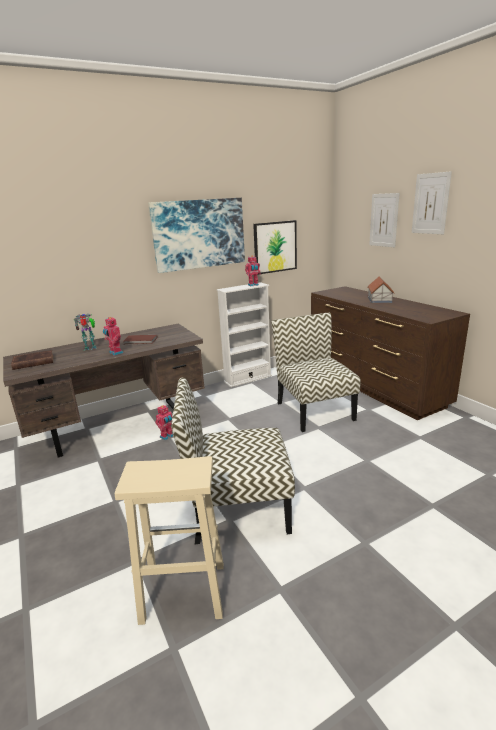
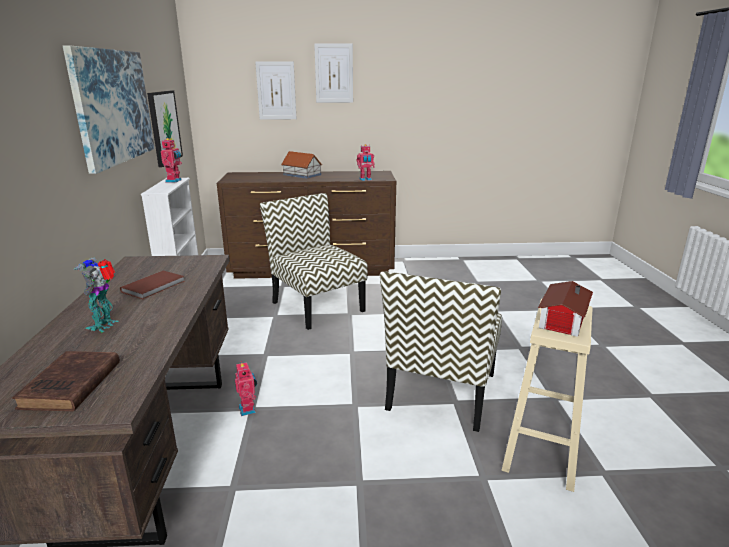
camera: 65 degrees left, 0 degrees up
toy robot [103,317,123,356] -> toy robot moved to [356,144,375,181]
chair [271,313,361,432] -> chair turned 45 degrees clockwise [260,193,368,330]
none -> toy house [538,281,593,337]

